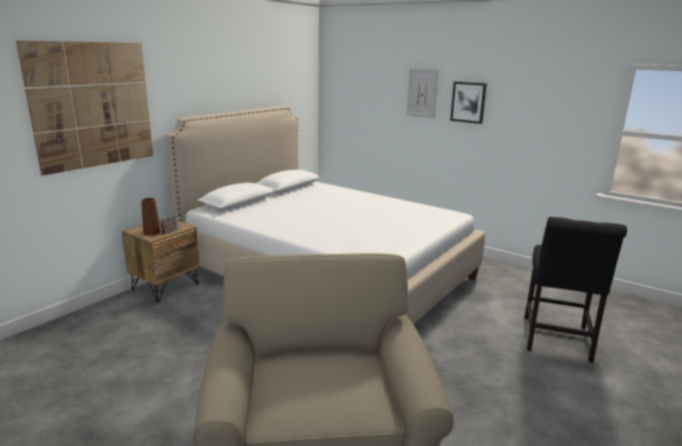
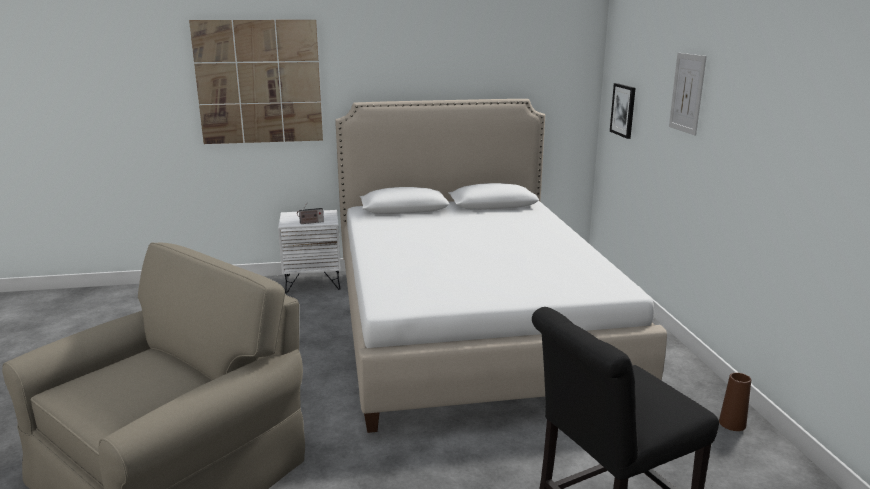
camera: 45 degrees right, 0 degrees up
brown nightstand [122,217,200,302] -> white nightstand [278,210,341,293]
brown vase [141,198,161,236] -> brown vase moved to [719,372,751,431]
picture [450,82,487,124] -> picture moved to [610,83,635,139]

